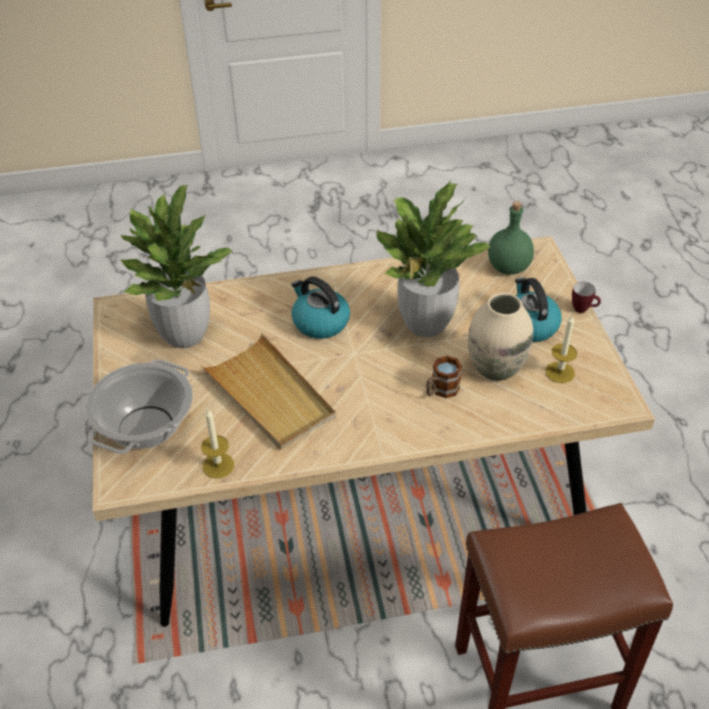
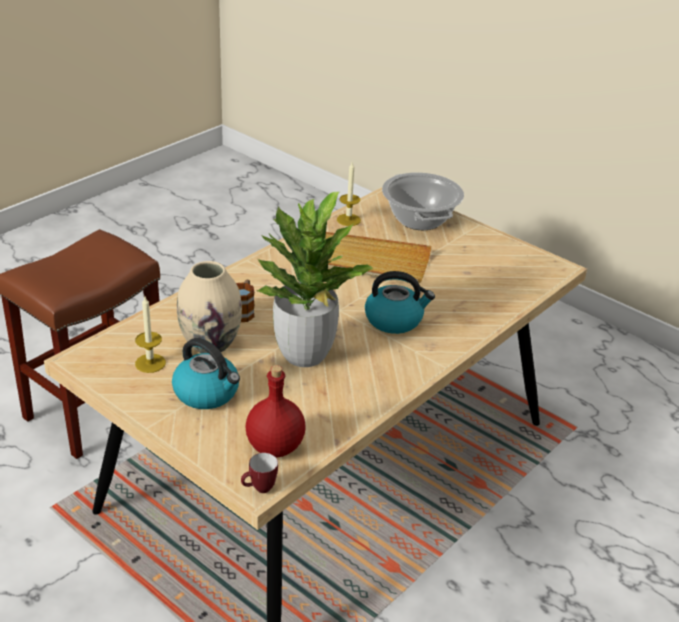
camera: 140 degrees right, 10 degrees down
potted plant [120,185,233,348] -> none
green bottle [488,201,534,274] -> red bottle [246,365,306,458]
mug [572,282,601,313] -> mug moved to [241,453,278,493]

